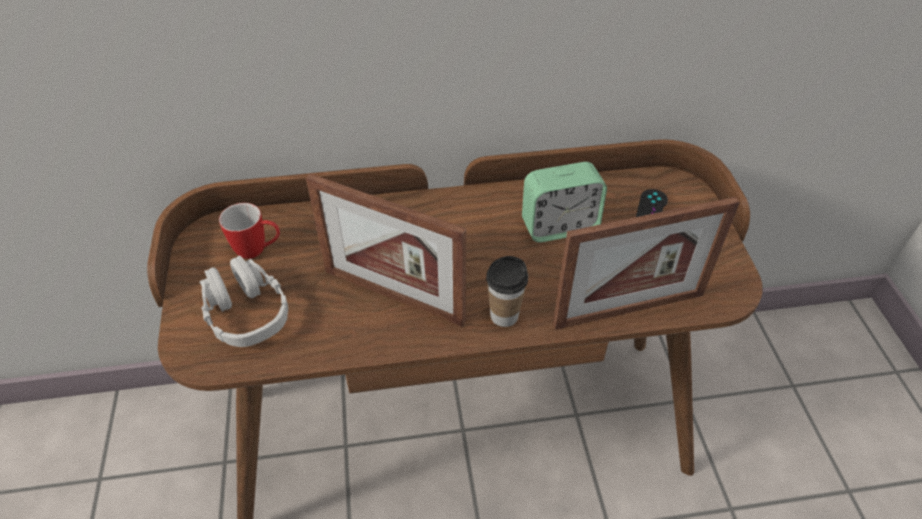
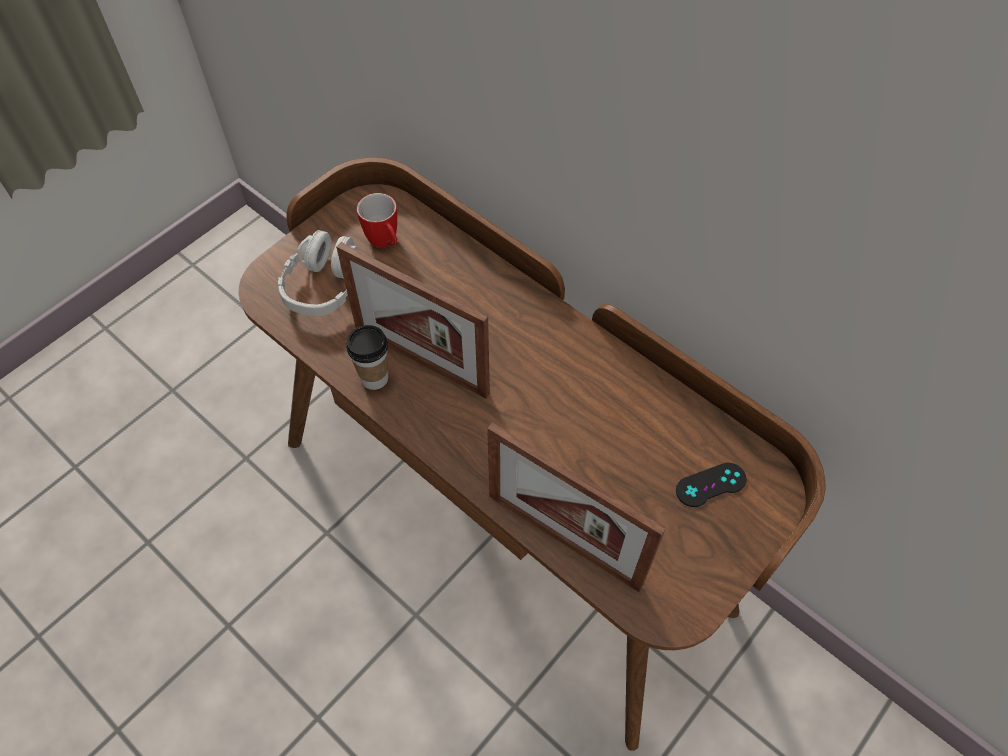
camera: 50 degrees right, 10 degrees up
picture frame [306,173,466,327] -> picture frame turned 45 degrees counterclockwise [336,242,490,399]
cup [486,256,528,327] -> cup moved to [346,325,388,390]
alarm clock [522,162,607,242] -> none

